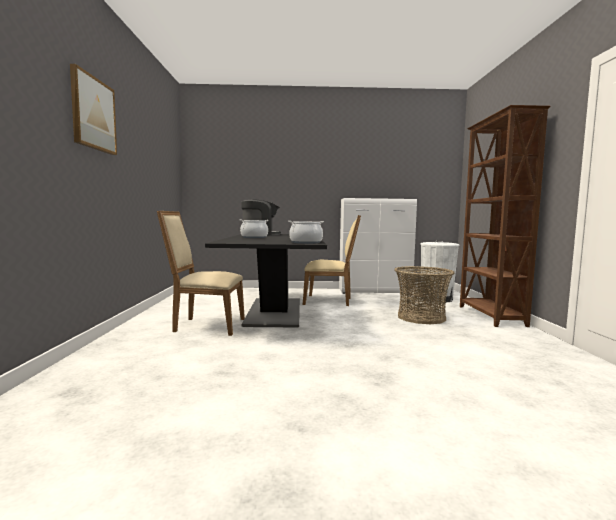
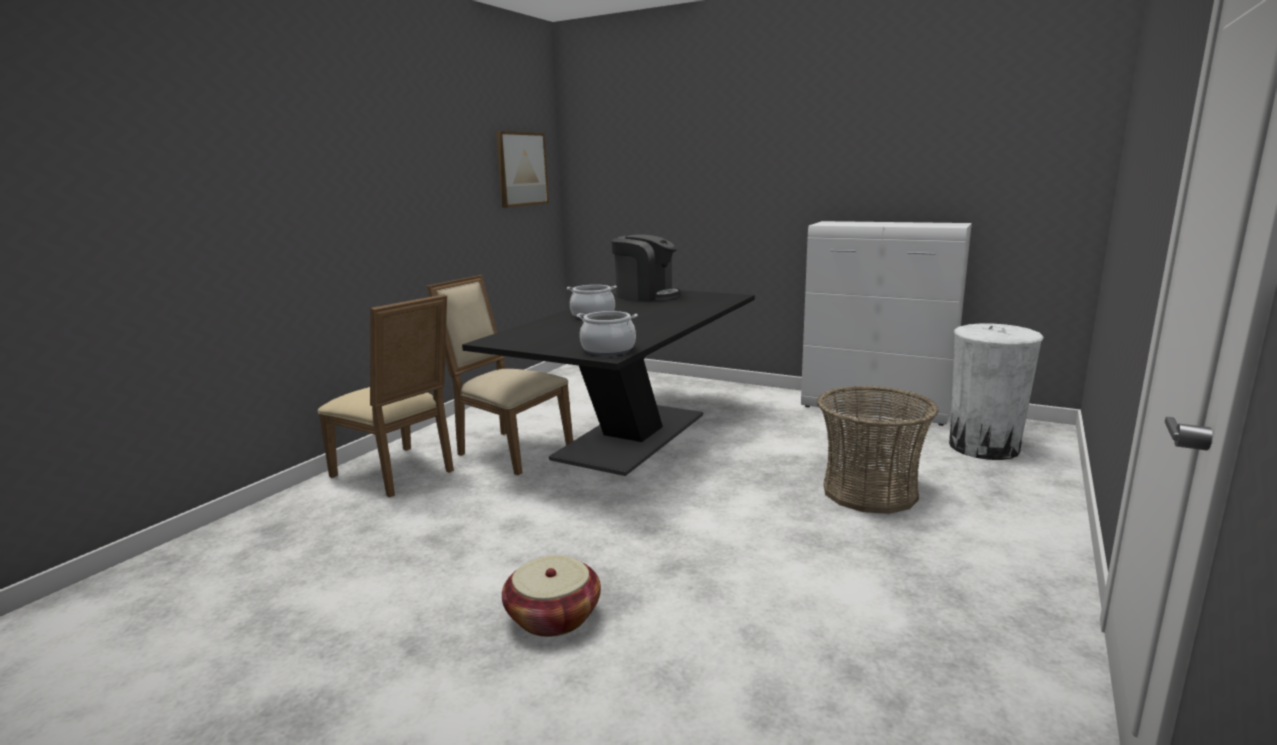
camera: 30 degrees right, 10 degrees up
picture [70,64,117,155] -> picture moved to [496,131,549,208]
beige chair [303,215,361,306] -> beige chair moved to [318,294,454,498]
brown bookcase [460,105,550,327] -> none
none -> basket [502,555,601,637]

